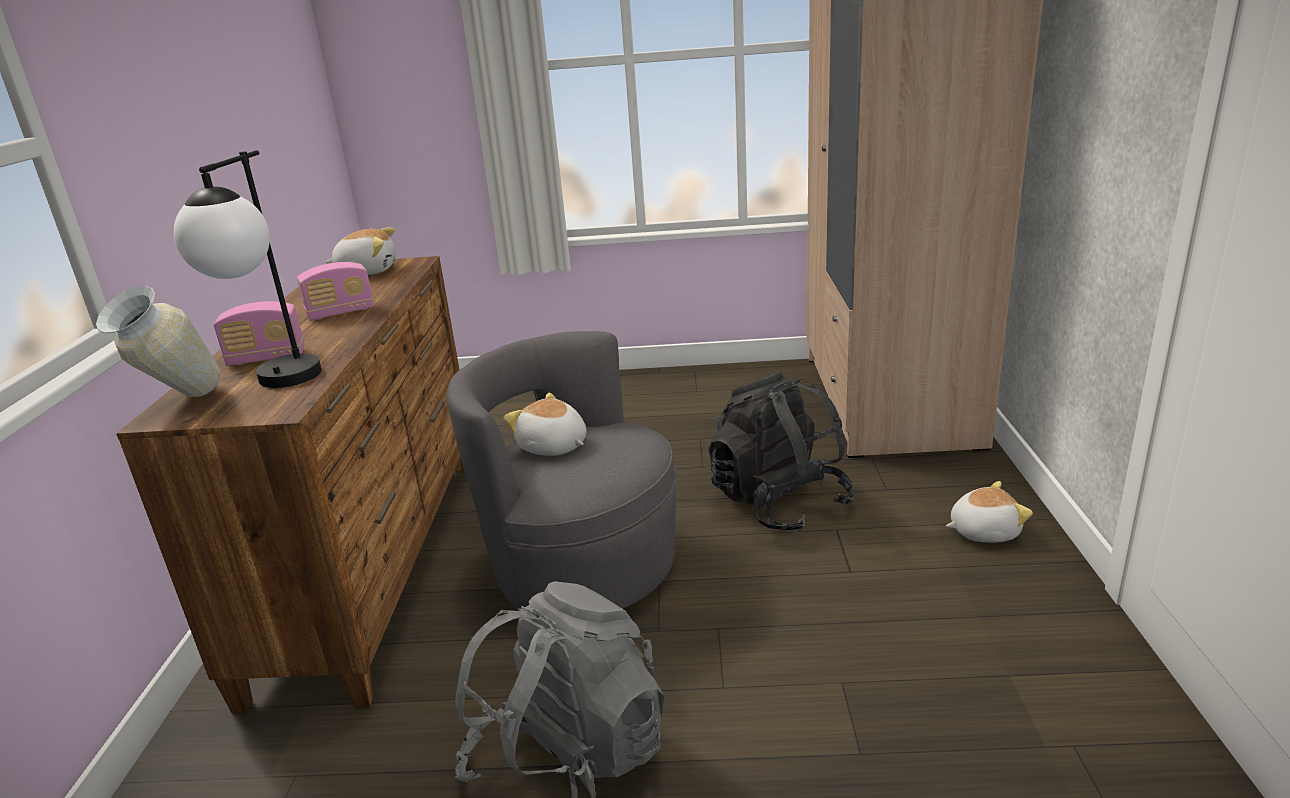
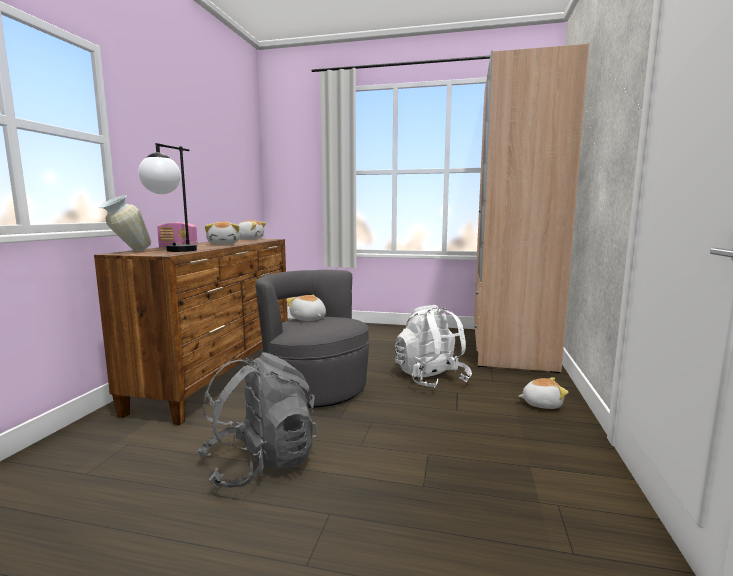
camera: 10 degrees right, 15 degrees down
radio [297,262,374,320] -> plush toy [205,221,240,244]
black backpack [709,372,855,532] -> white backpack [395,305,472,388]

